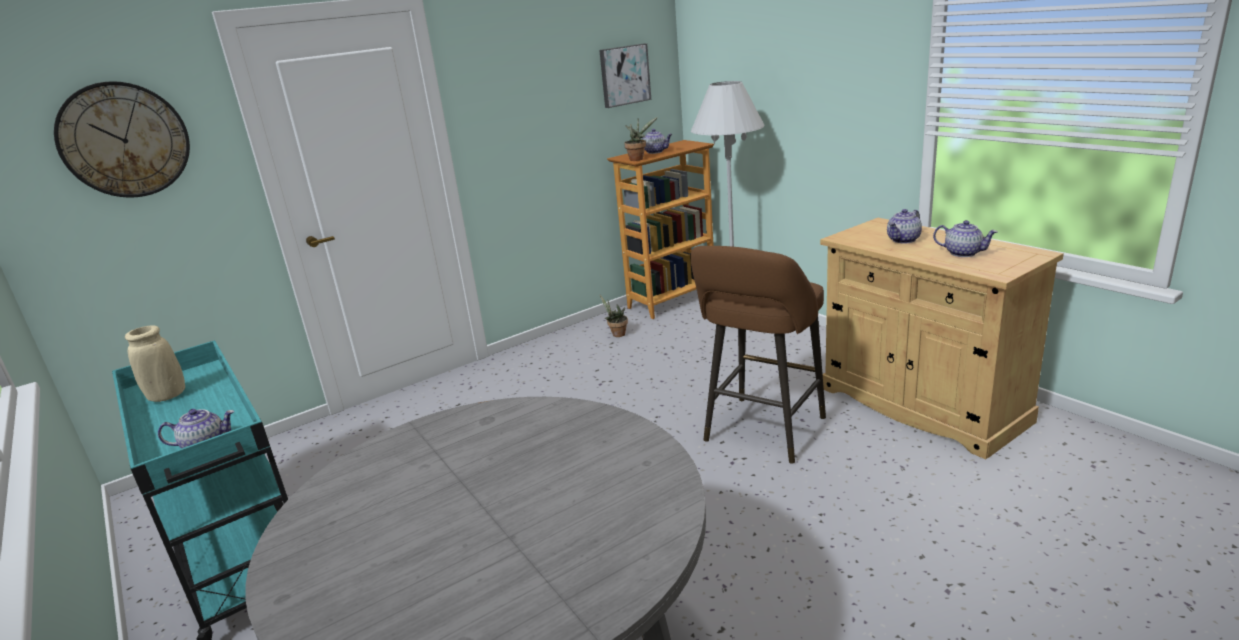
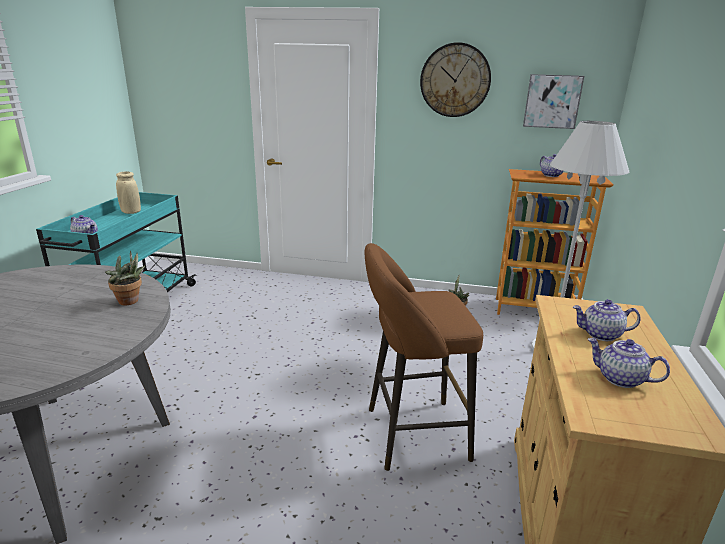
camera: 45 degrees right, 0 degrees up
wall clock [54,81,190,198] -> wall clock moved to [420,42,491,117]
potted plant [624,117,658,161] -> potted plant moved to [105,251,145,306]
teapot [933,220,998,257] -> teapot turned 135 degrees clockwise [587,338,670,388]

